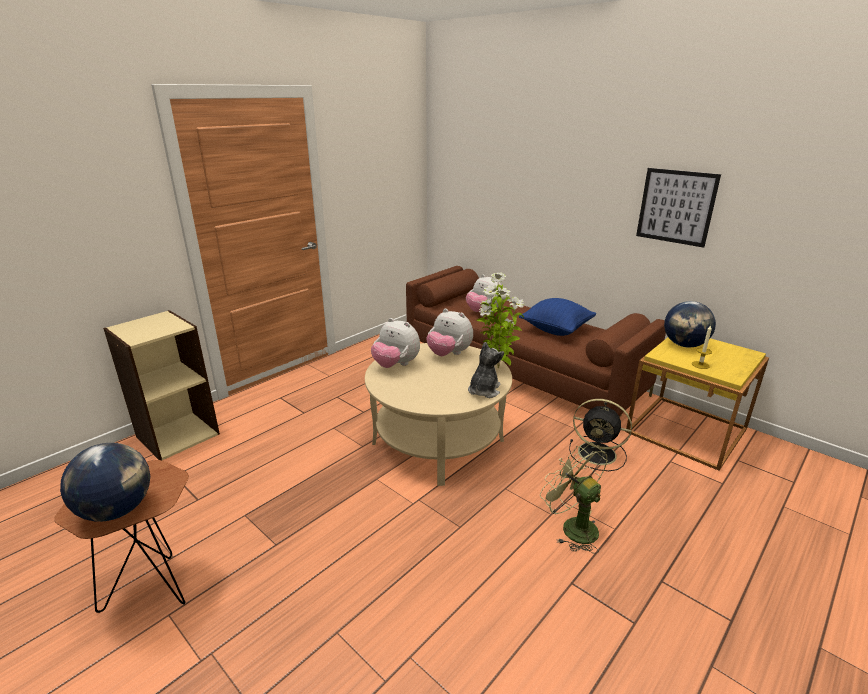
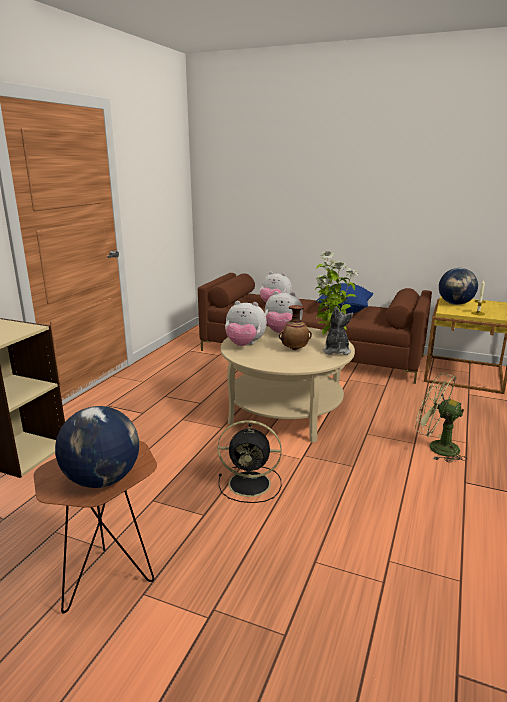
camera: 20 degrees left, 5 degrees down
black fan [569,399,632,471] -> black fan moved to [218,420,281,503]
picture [636,168,721,248] -> none
none -> vase [279,305,312,350]

